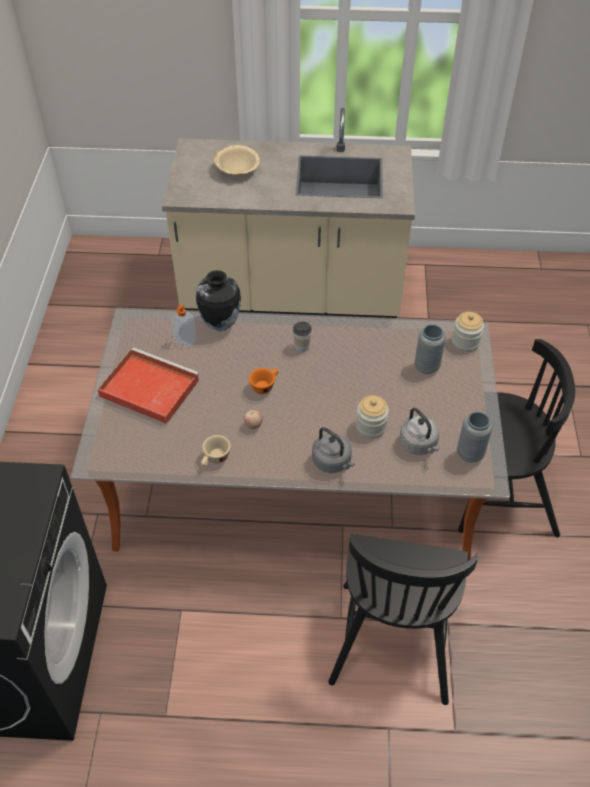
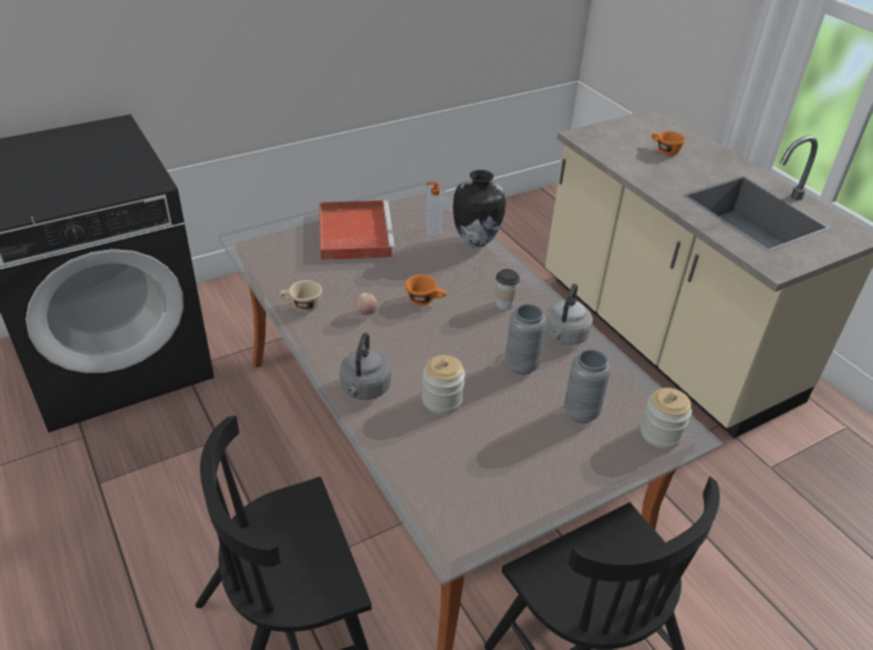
camera: 55 degrees right, 10 degrees down
beige bowl [214,145,260,176] -> orange cup [652,131,685,156]
grey kettle [399,408,440,455] -> grey kettle moved to [545,284,593,345]
grey vase [457,412,493,463] -> grey vase moved to [505,304,547,375]

